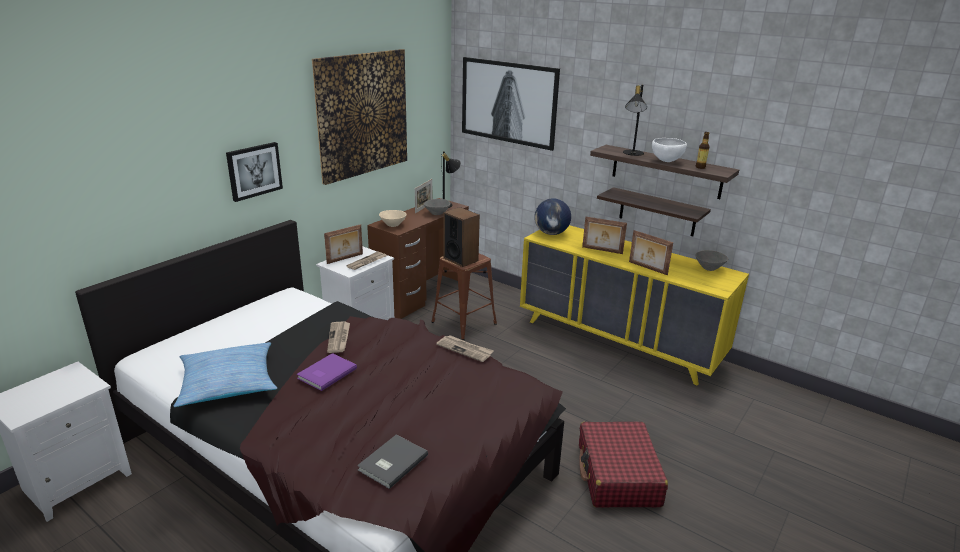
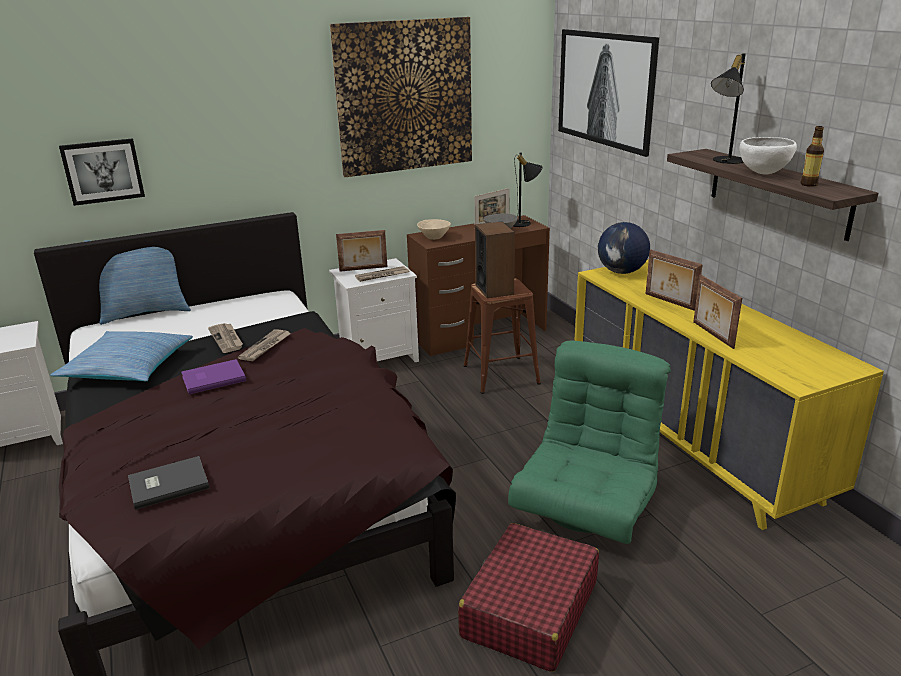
camera: 30 degrees right, 0 degrees up
picture [226,142,283,202] -> picture moved to [59,138,145,206]
newspaper [436,335,494,362] -> newspaper moved to [208,323,243,353]
shelf [597,187,711,236] -> none
grey bowl [696,250,728,271] -> none
none -> pillow [84,240,191,325]
none -> green armchair [508,341,671,544]

